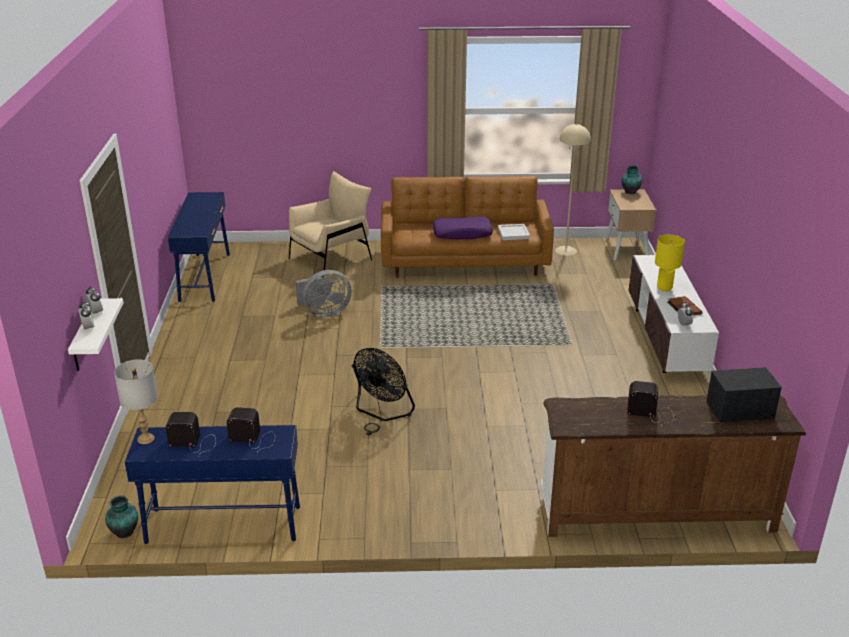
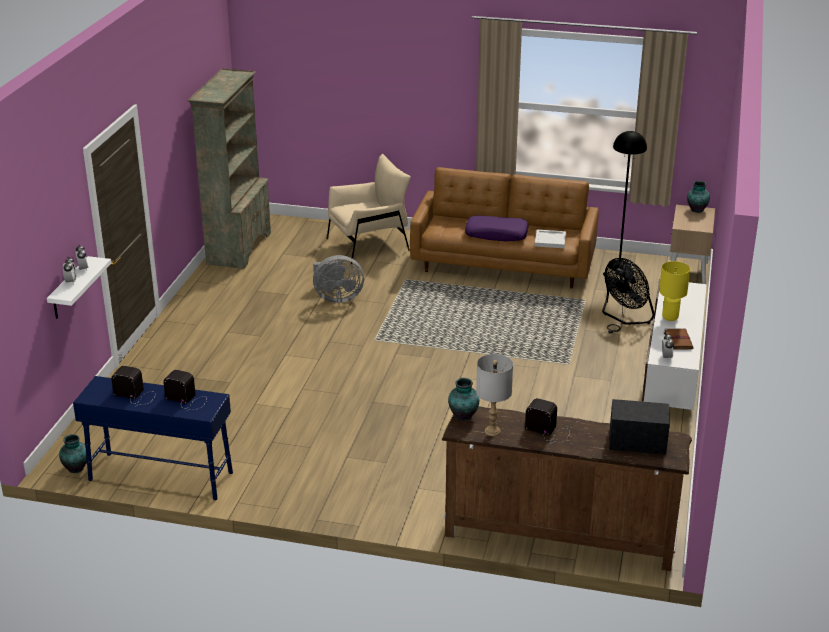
camera: 15 degrees right, 0 degrees up
grey table lamp [114,359,158,444] -> grey table lamp moved to [476,354,513,436]
blue console table [168,192,230,302] -> green bookcase [187,68,271,269]
black fan [352,348,415,436] -> black fan moved to [602,258,654,333]
beige floor lamp [555,124,591,256] -> black floor lamp [609,131,647,270]
none -> vase [448,378,479,421]

